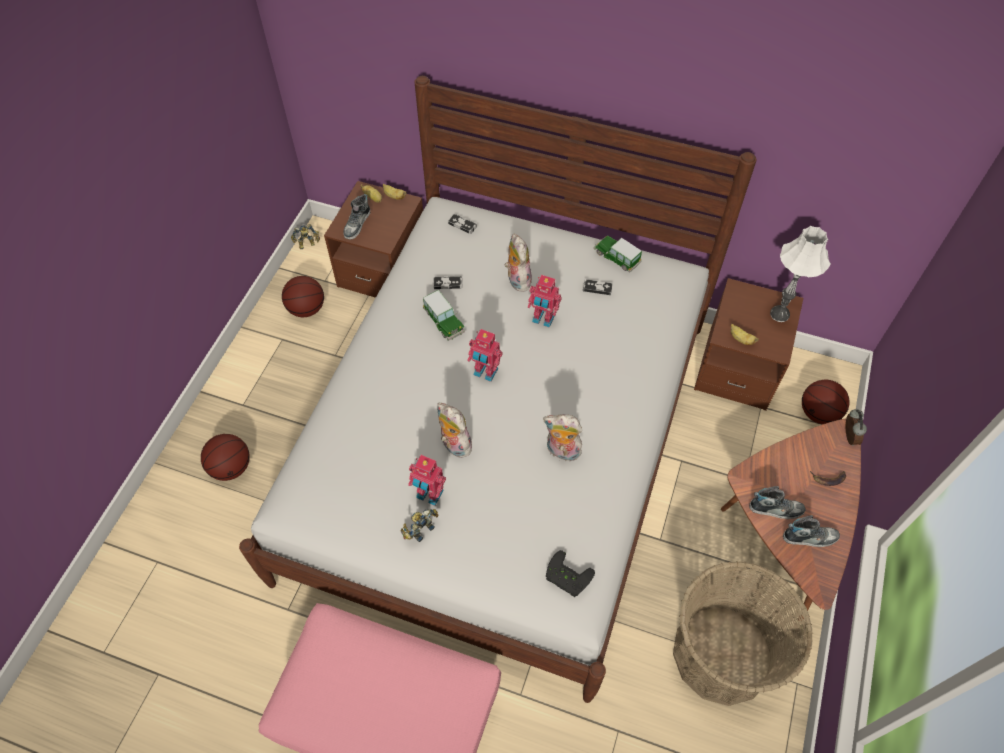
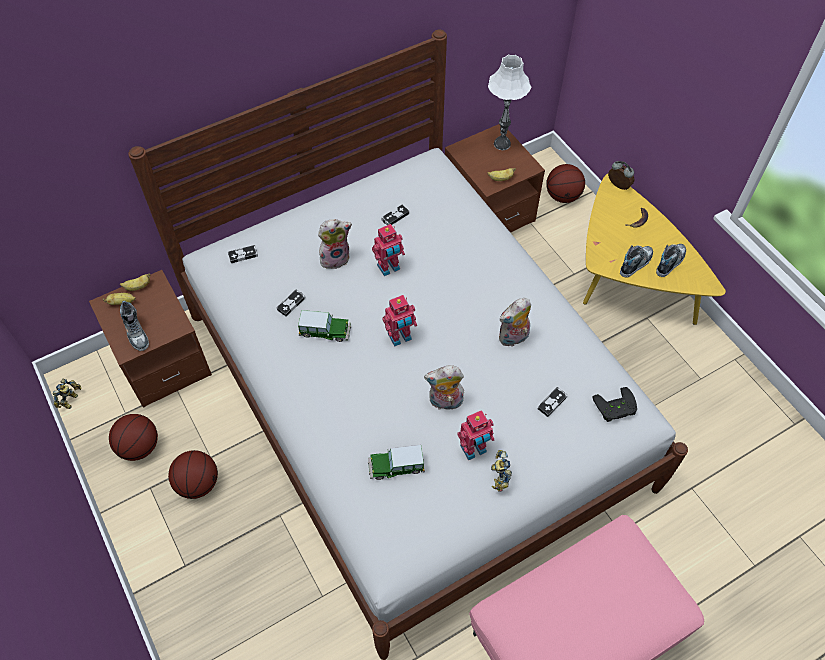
camera: 50 degrees left, 0 degrees up
basketball [201,434,250,481] -> basketball moved to [168,450,218,499]
plush toy [505,234,532,292] -> plush toy turned 135 degrees clockwise [318,219,352,269]
toy car [593,236,642,273] -> toy car moved to [368,445,425,480]
basket [673,561,813,706] -> none
brown coffee table [721,418,861,621] -> yellow coffee table [583,174,726,325]
none -> game controller [538,387,568,417]

